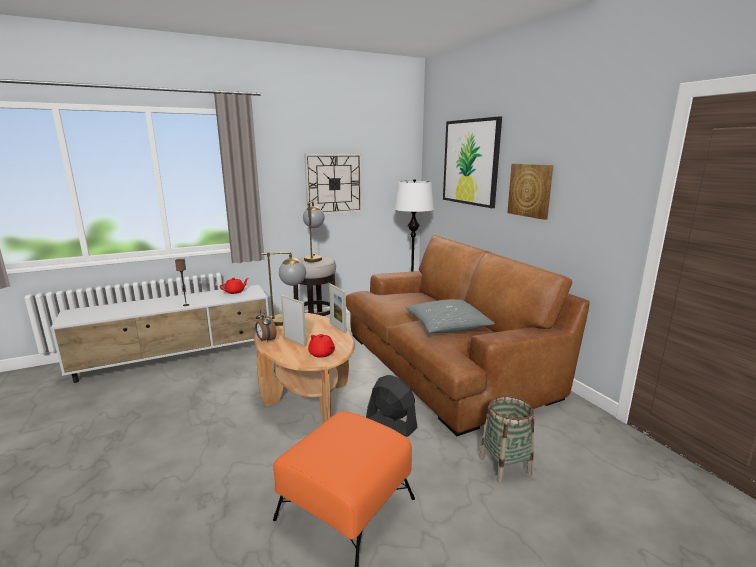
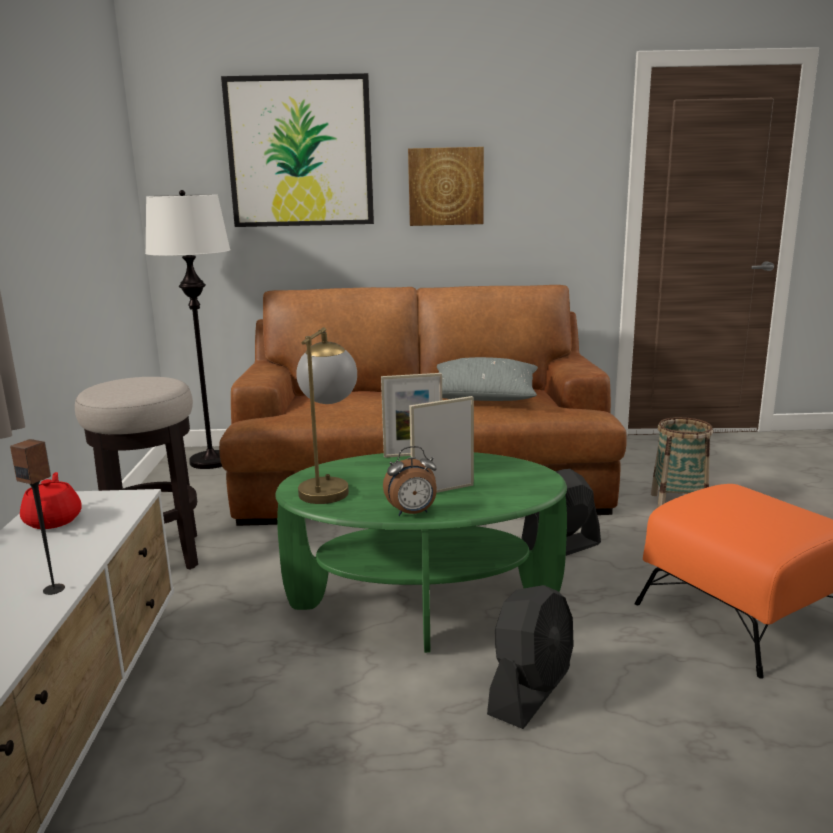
camera: 65 degrees left, 0 degrees up
brown coffee table [254,313,355,423] -> green coffee table [275,452,567,653]
table lamp [303,201,325,262] -> none
wall clock [304,154,362,214] -> none
red teapot [308,334,335,358] -> none
none -> black fan [487,585,574,729]

